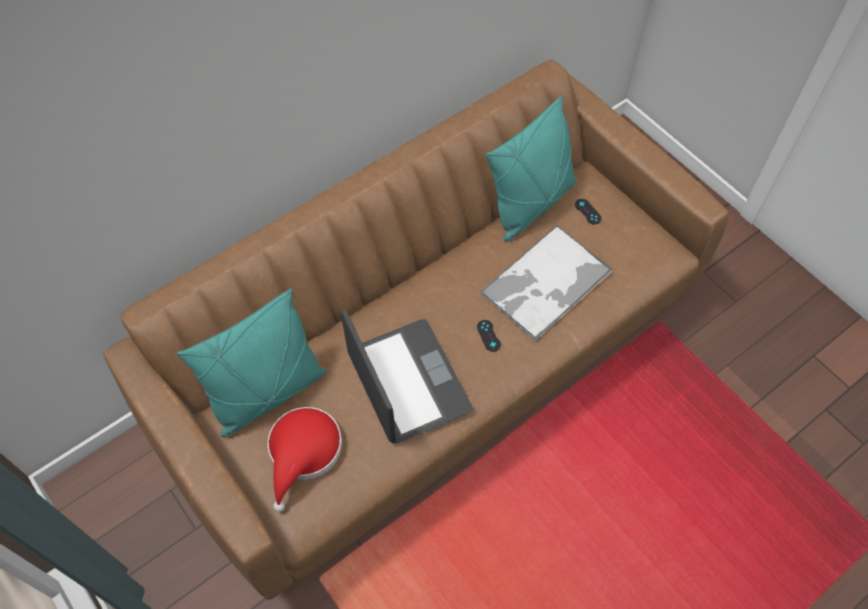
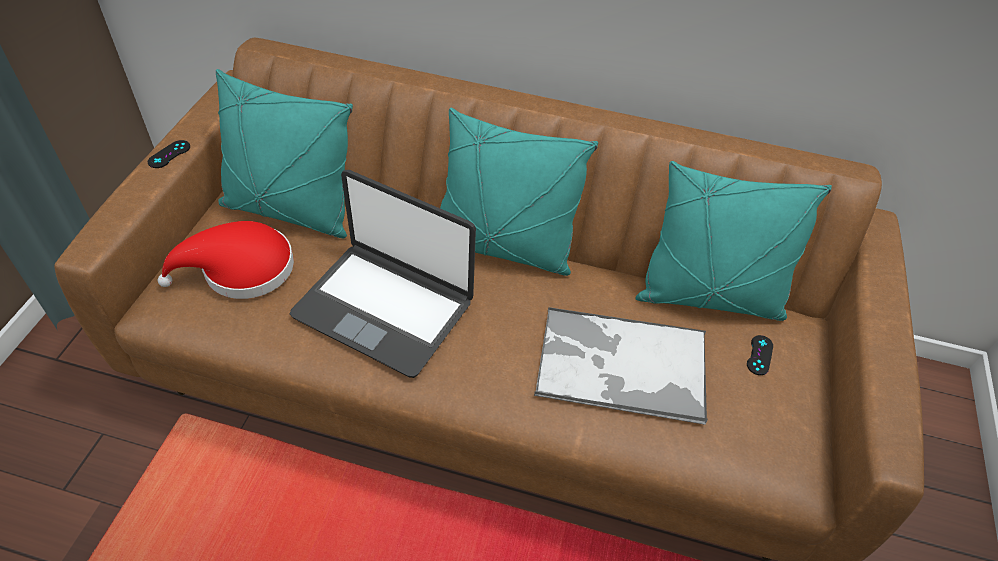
camera: 50 degrees right, 10 degrees down
laptop [341,308,472,443] -> laptop turned 90 degrees clockwise [290,170,476,378]
black game controller [477,320,501,352] -> black game controller moved to [148,140,190,168]
none -> turquoise pillow [440,108,598,276]

